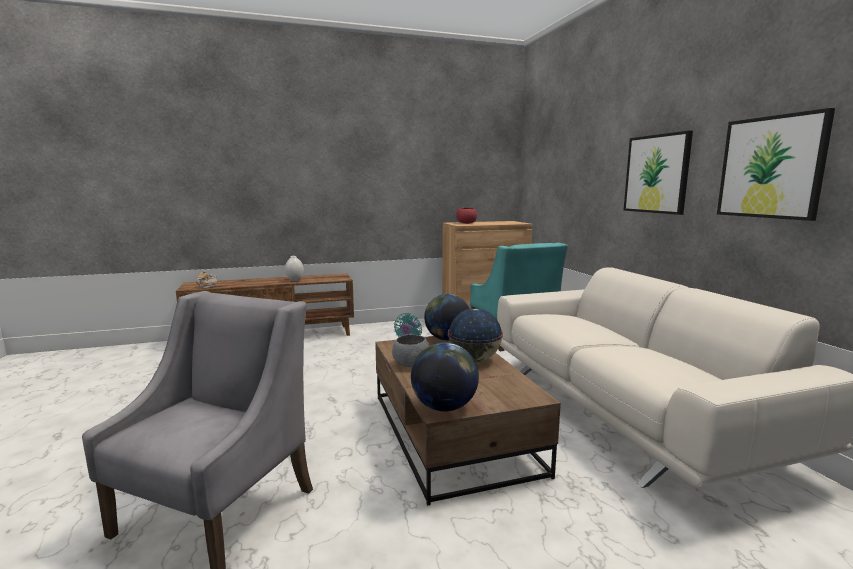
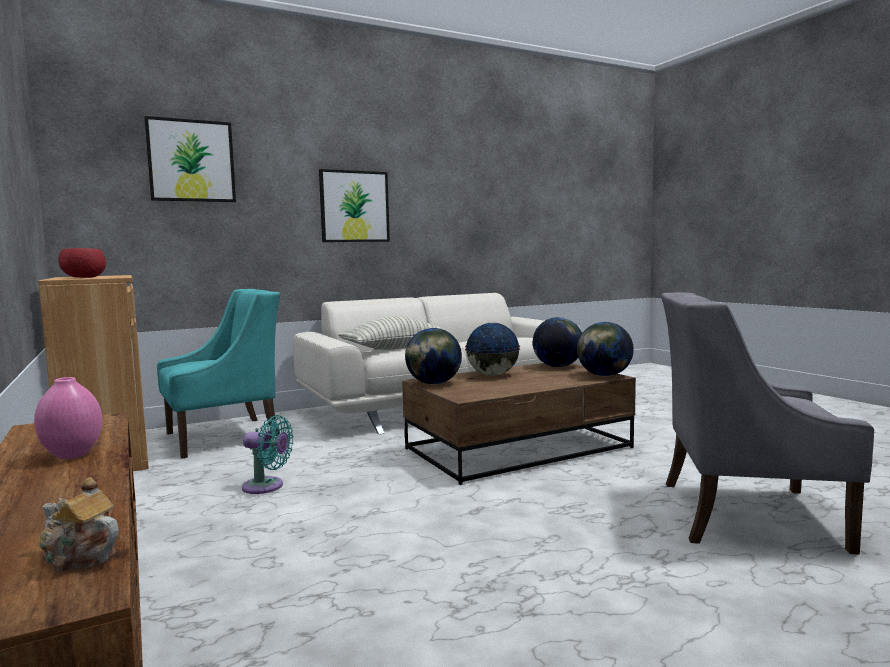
camera: 100 degrees left, 5 degrees down
white vase [285,256,304,281] -> pink vase [34,377,102,459]
grey bowl [392,334,429,367] -> none
picture [717,108,835,221] -> picture moved to [144,116,236,202]
none -> pillow [338,316,449,350]
none -> globe [533,317,582,367]

